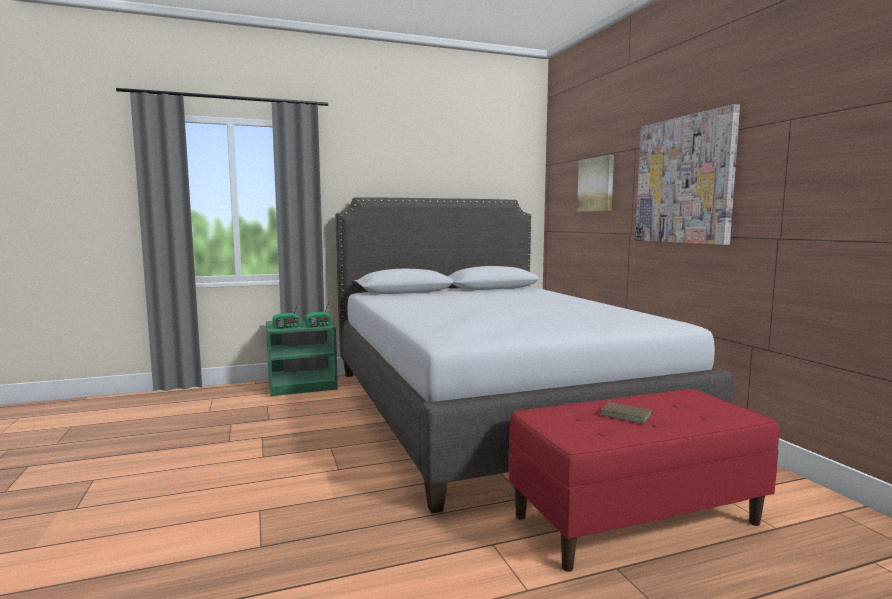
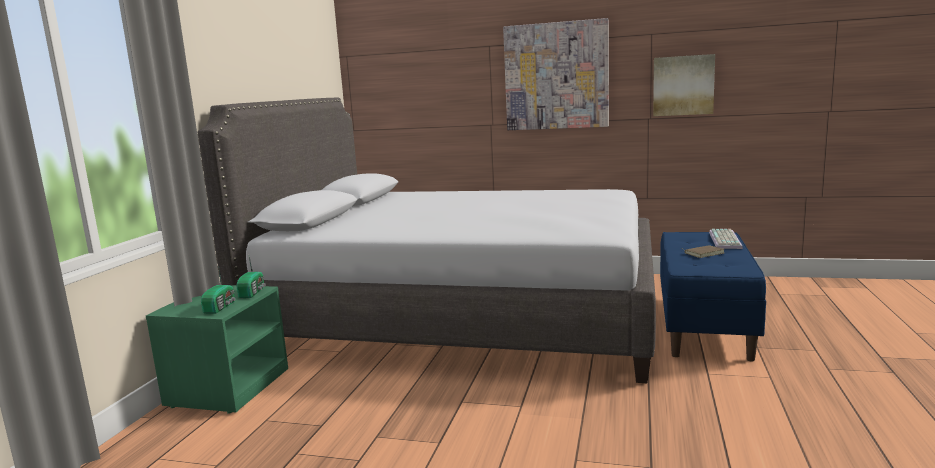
camera: 55 degrees left, 5 degrees up
red bench [508,389,779,572] -> blue bench [660,232,766,361]
picture [577,155,614,212] -> picture moved to [653,54,715,116]
none -> keyboard [709,229,743,249]

